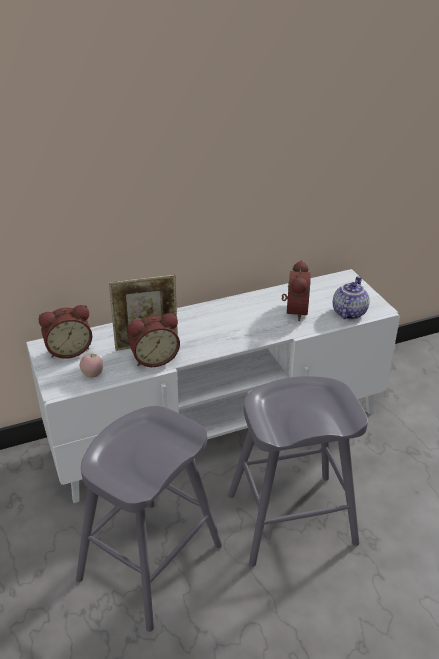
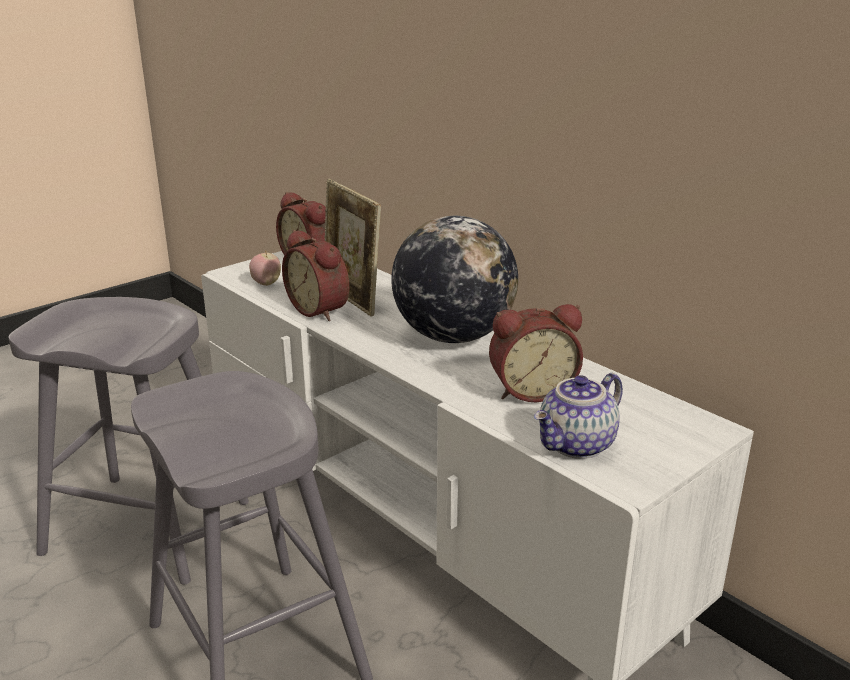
camera: 70 degrees right, 10 degrees down
teapot [333,276,370,319] -> teapot turned 135 degrees clockwise [534,373,623,459]
none -> globe [391,216,518,343]

